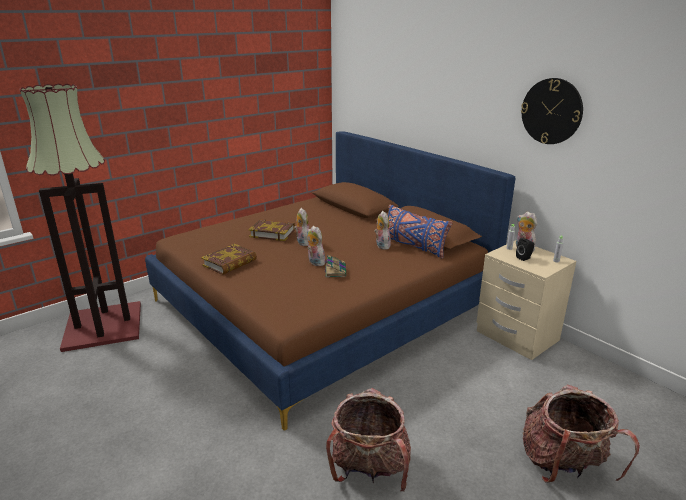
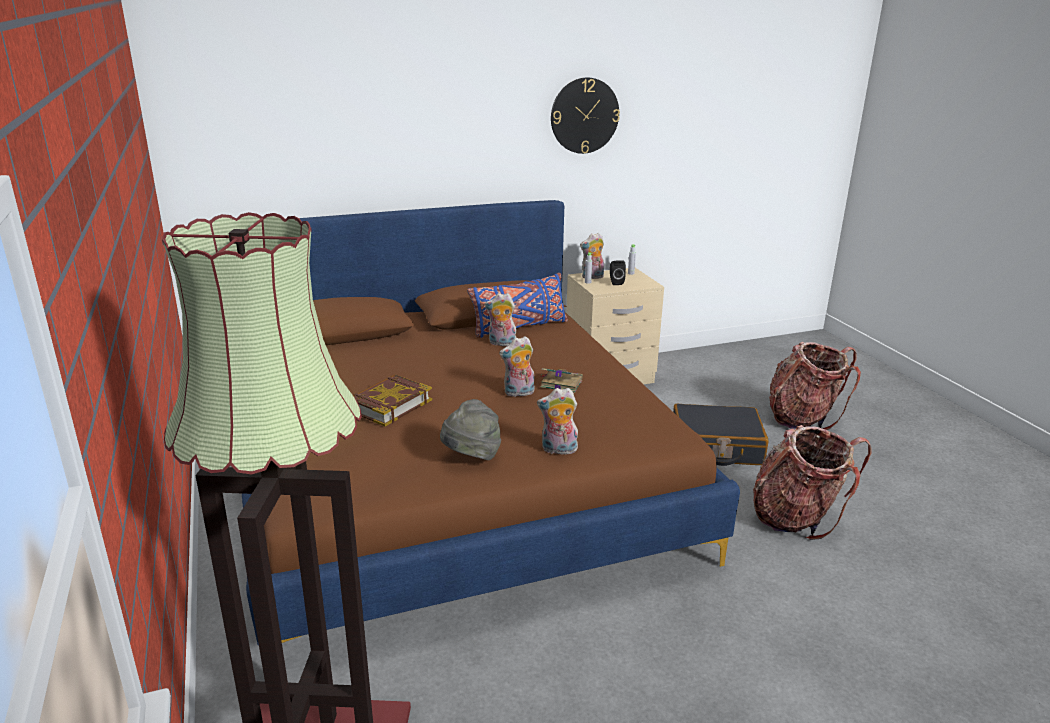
camera: 70 degrees left, 0 degrees up
book [201,244,257,275] -> grey hat [440,399,501,460]
plush toy [294,208,309,246] -> plush toy moved to [537,388,578,455]
none -> black suitcase [673,404,769,466]

